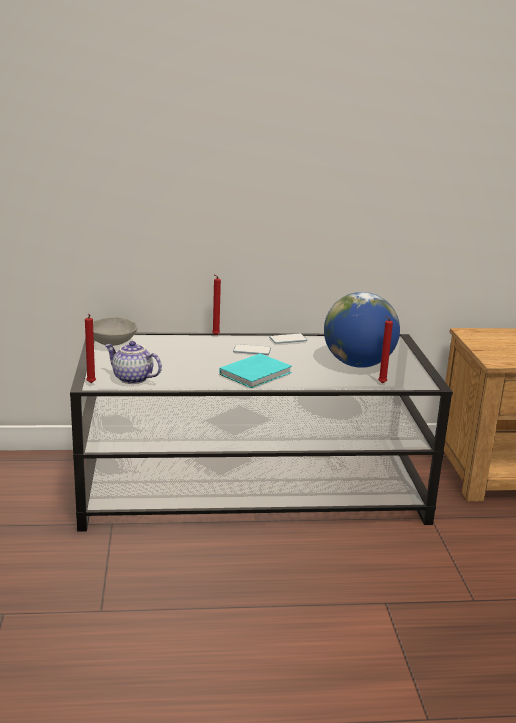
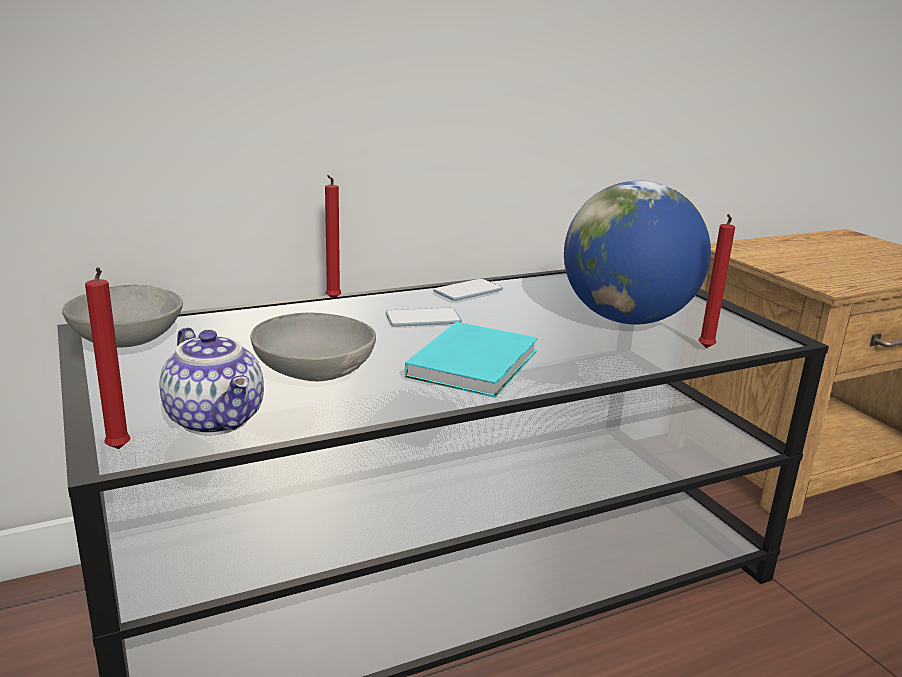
camera: 20 degrees left, 0 degrees up
teapot [105,341,162,384] -> teapot turned 135 degrees counterclockwise [159,327,264,435]
none -> grey bowl [250,313,376,381]

